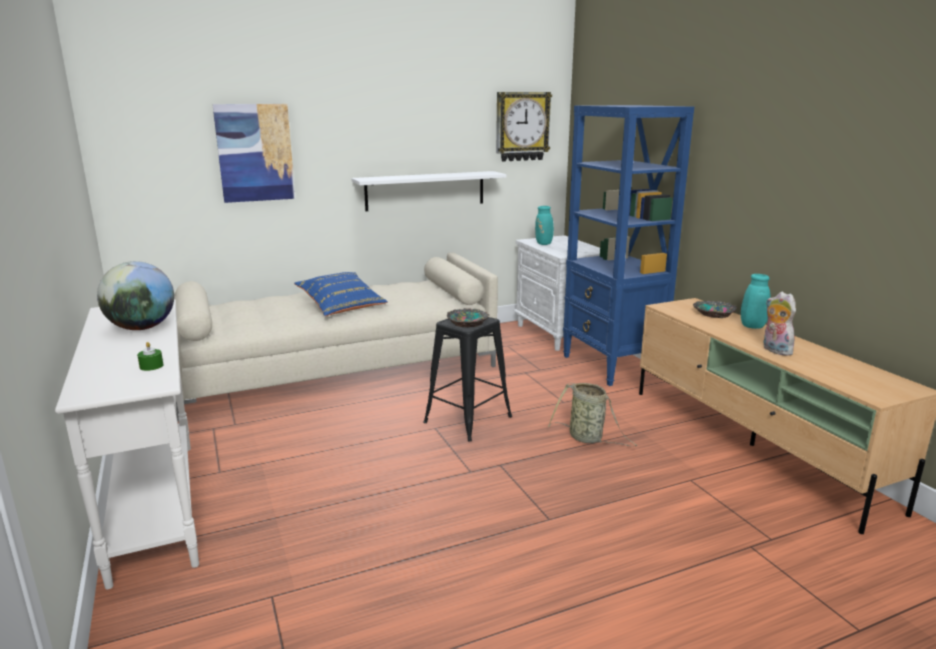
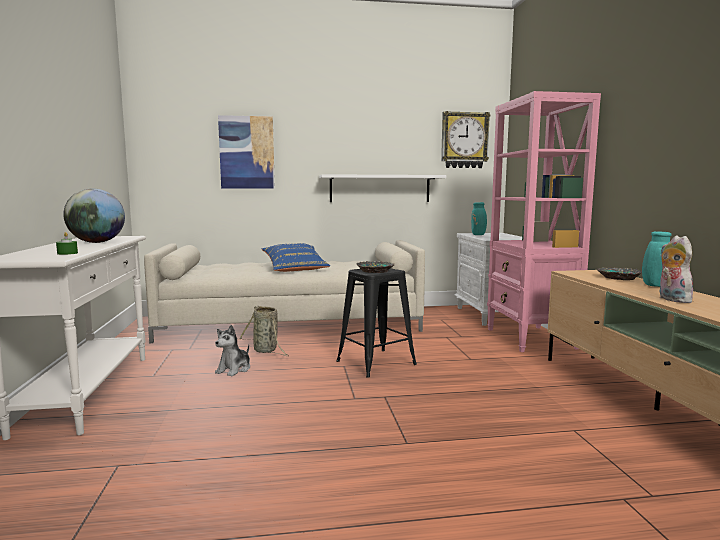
camera: 15 degrees right, 10 degrees down
basket [548,383,637,446] -> basket moved to [239,306,289,356]
blue bookcase [563,105,694,386] -> pink bookcase [487,91,601,352]
none -> plush toy [215,325,250,377]

